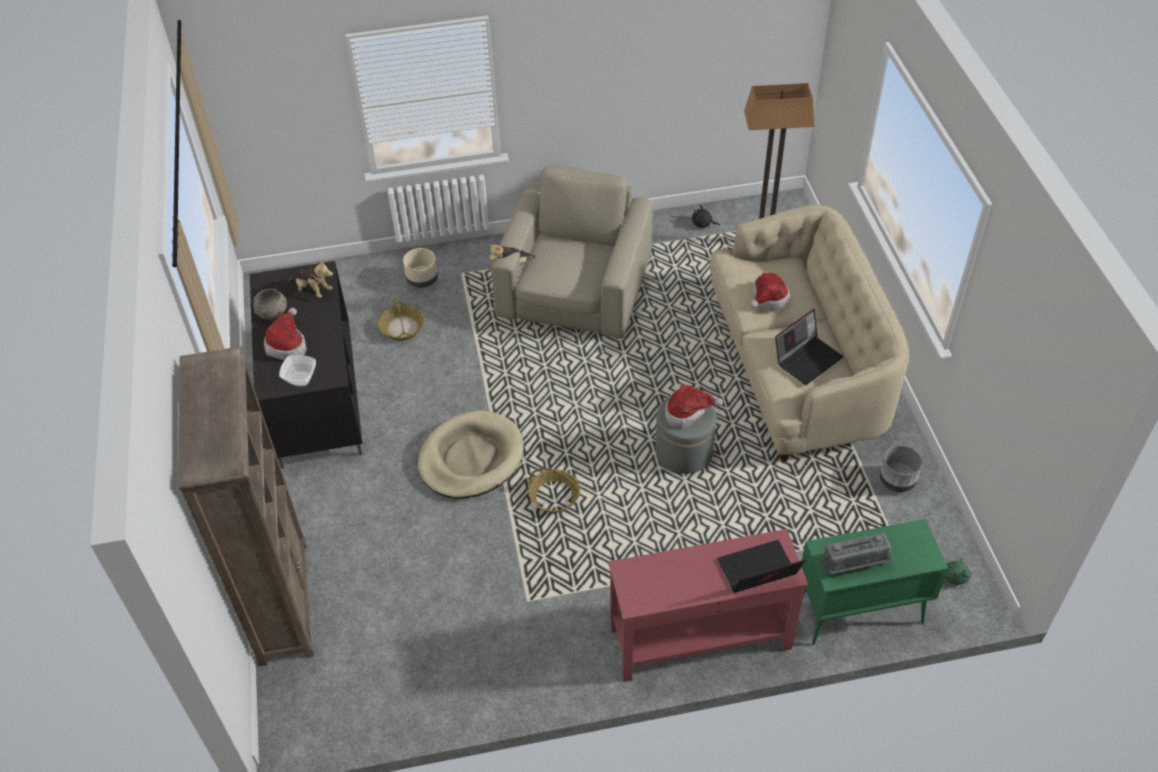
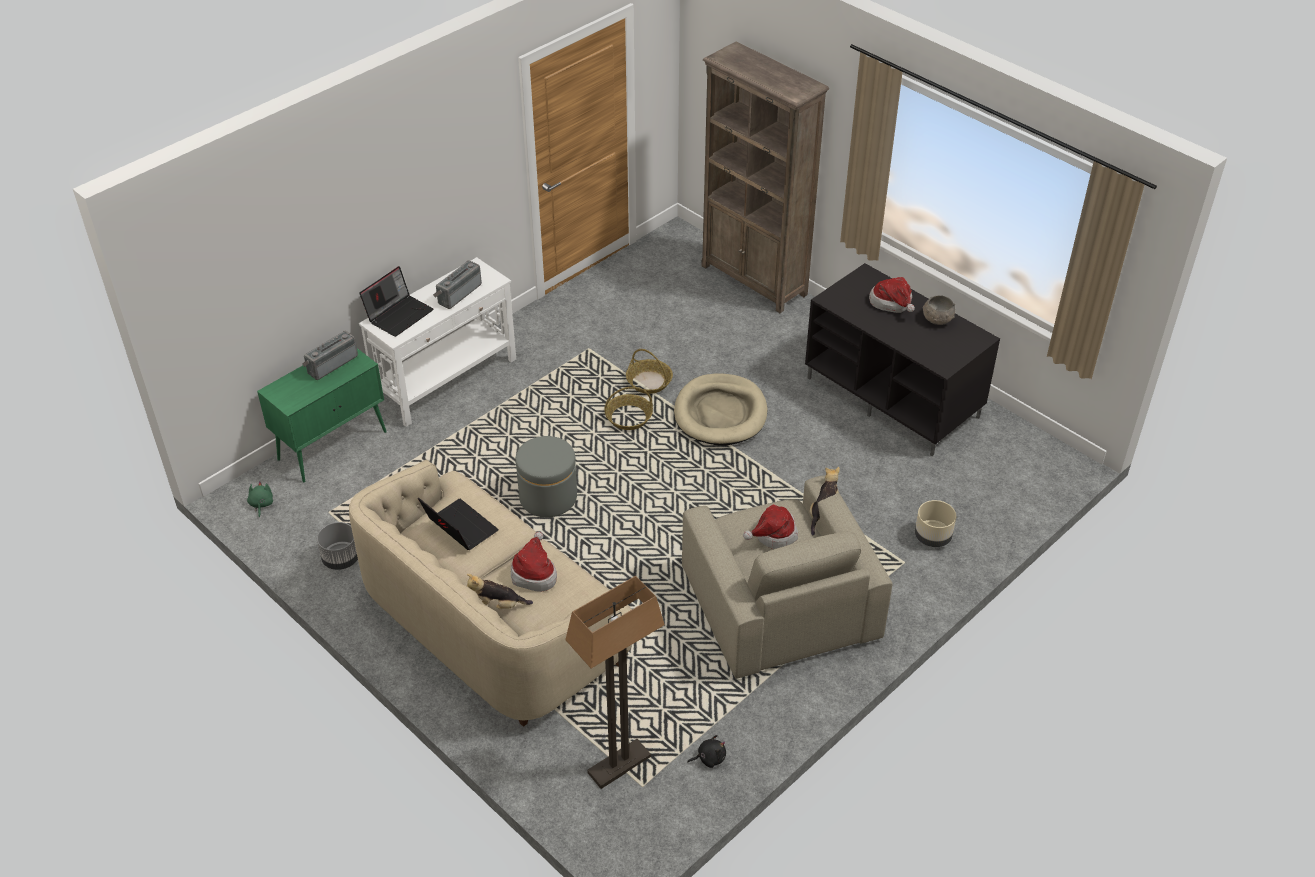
camera: 145 degrees right, 5 degrees down
bowl [279,355,316,387] -> none
plush toy [288,260,333,298] -> plush toy moved to [466,574,533,609]
basket [378,294,424,341] -> basket moved to [626,349,673,394]
red console table [608,529,808,682] -> white console table [359,257,516,427]
hat [665,385,723,428] -> hat moved to [743,504,798,549]
laptop [775,309,844,385] -> laptop turned 120 degrees clockwise [418,497,499,550]
none -> radio [433,260,482,309]

